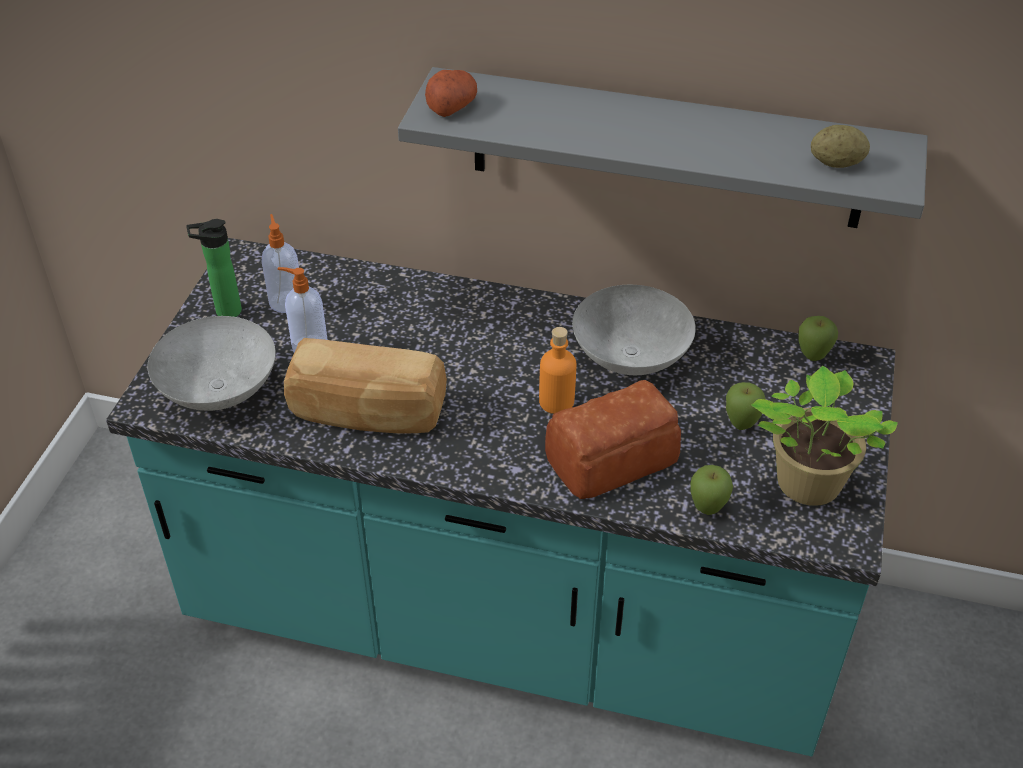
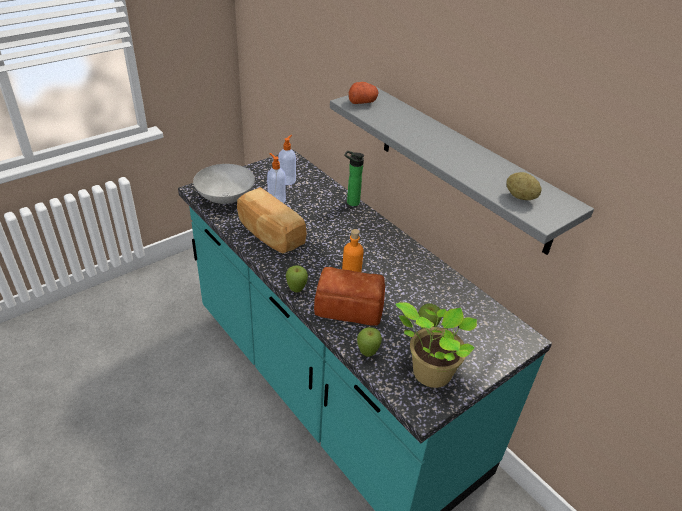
camera: 35 degrees right, 5 degrees down
bottle [186,219,242,317] -> bottle moved to [344,151,364,206]
grey bowl [572,285,696,375] -> none
apple [798,316,838,361] -> apple moved to [286,265,308,293]

